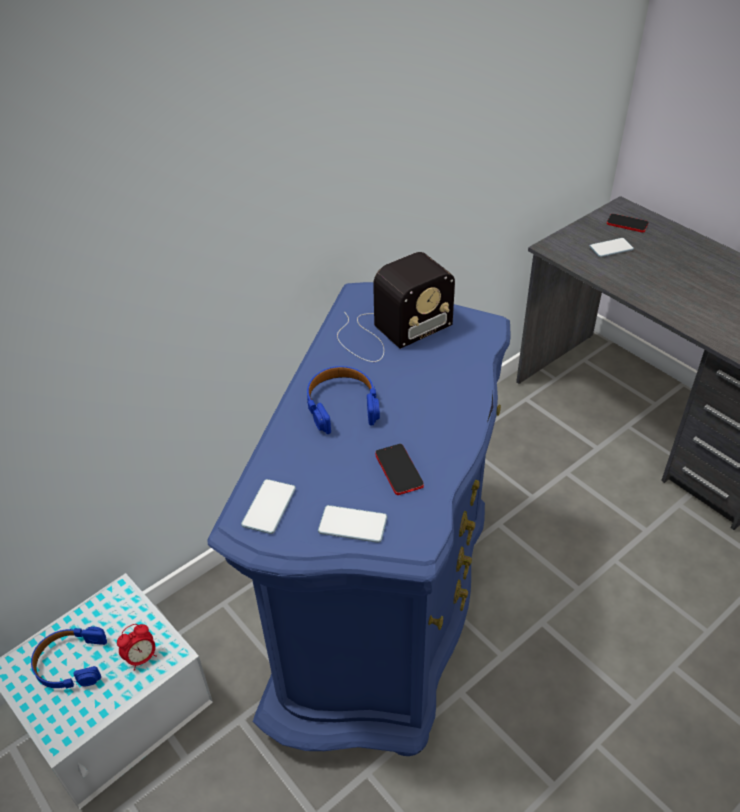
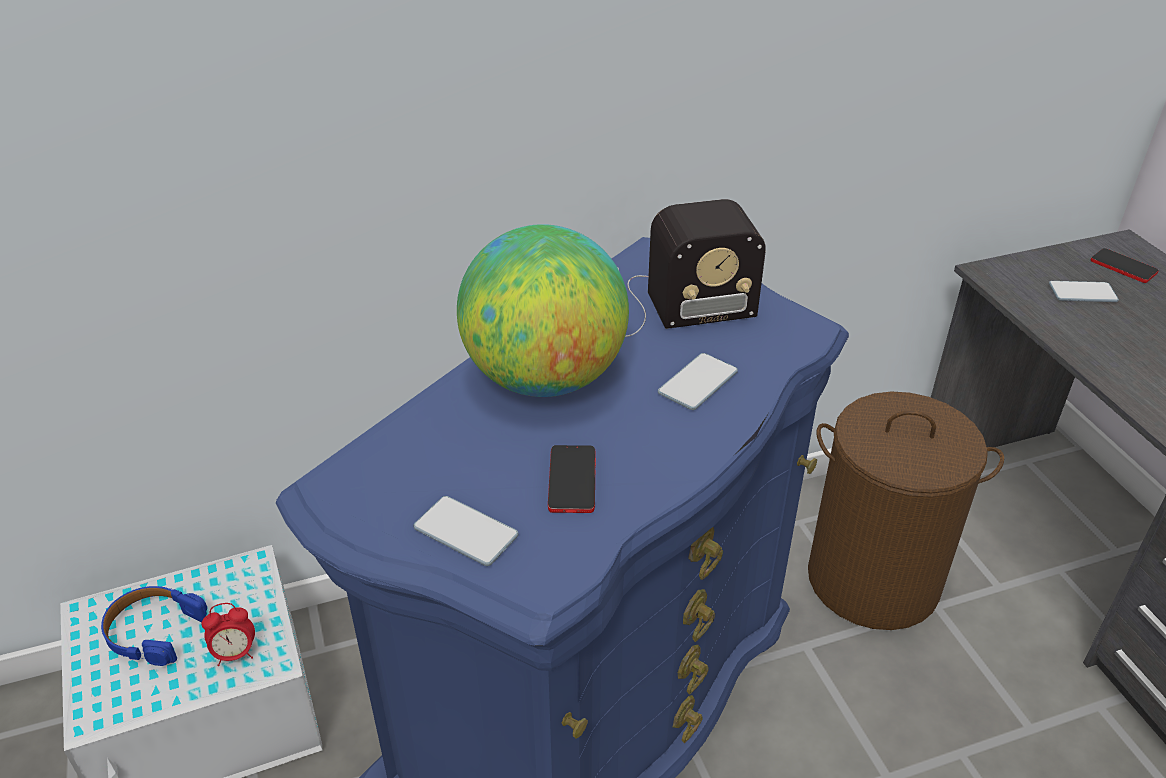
camera: 20 degrees right, 5 degrees down
phone [241,479,296,534] -> phone moved to [658,353,738,410]
blue headphones [307,366,380,434] -> globe [457,224,629,397]
none -> brown laundry basket [808,392,1004,630]

